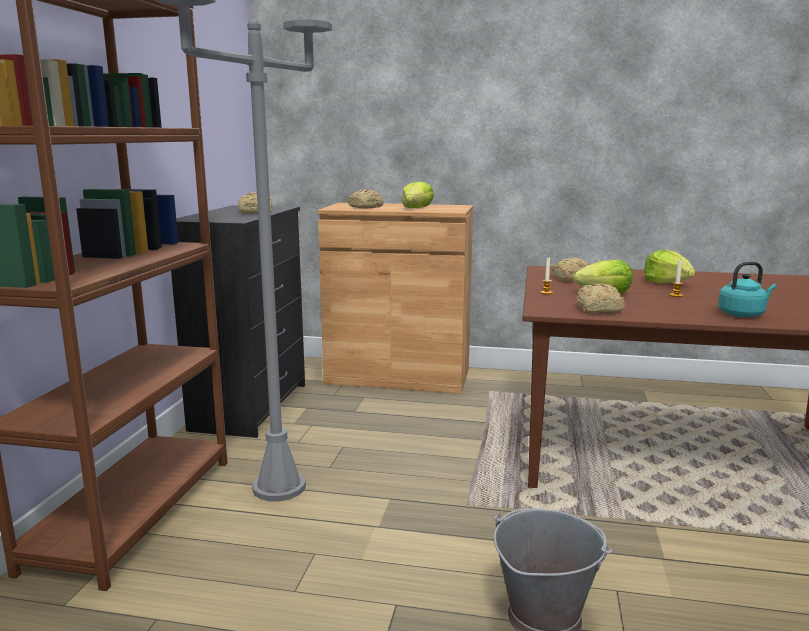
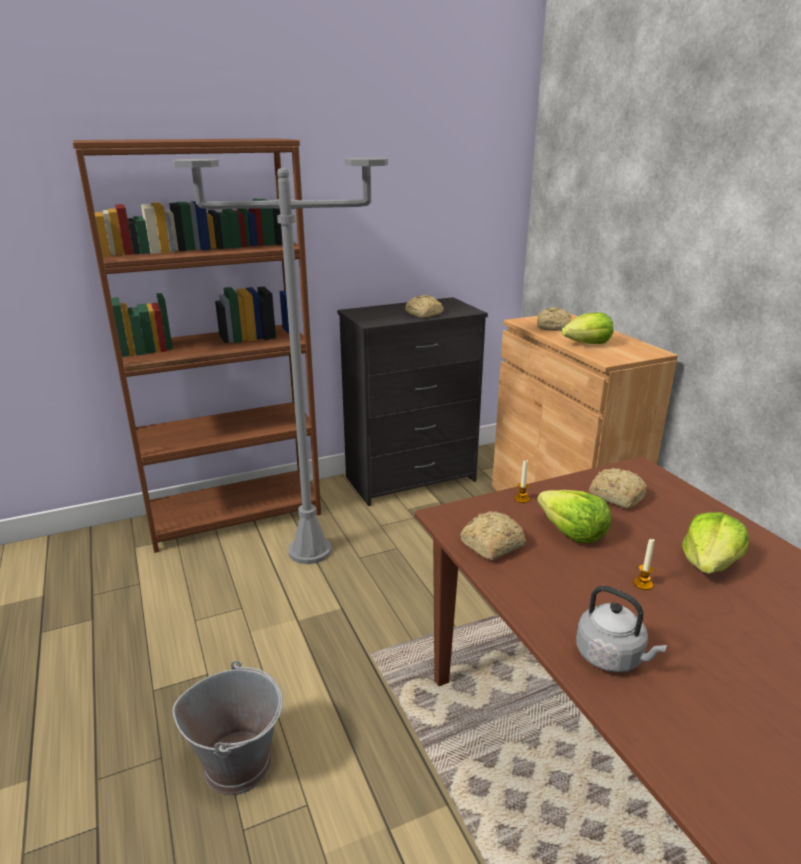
camera: 55 degrees right, 10 degrees up
turquoise kettle [718,262,777,317] -> grey kettle [576,586,667,673]

